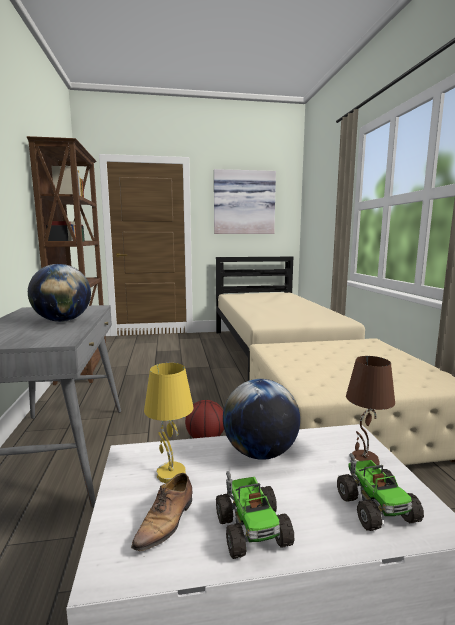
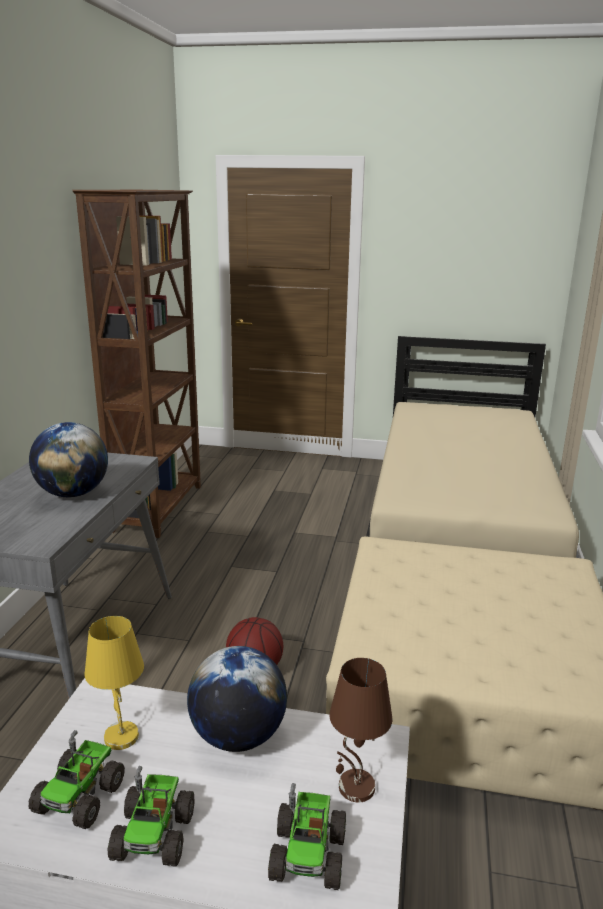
camera: 20 degrees right, 10 degrees up
shoe [131,473,192,551] -> toy truck [28,730,125,829]
picture [214,169,276,234] -> none

